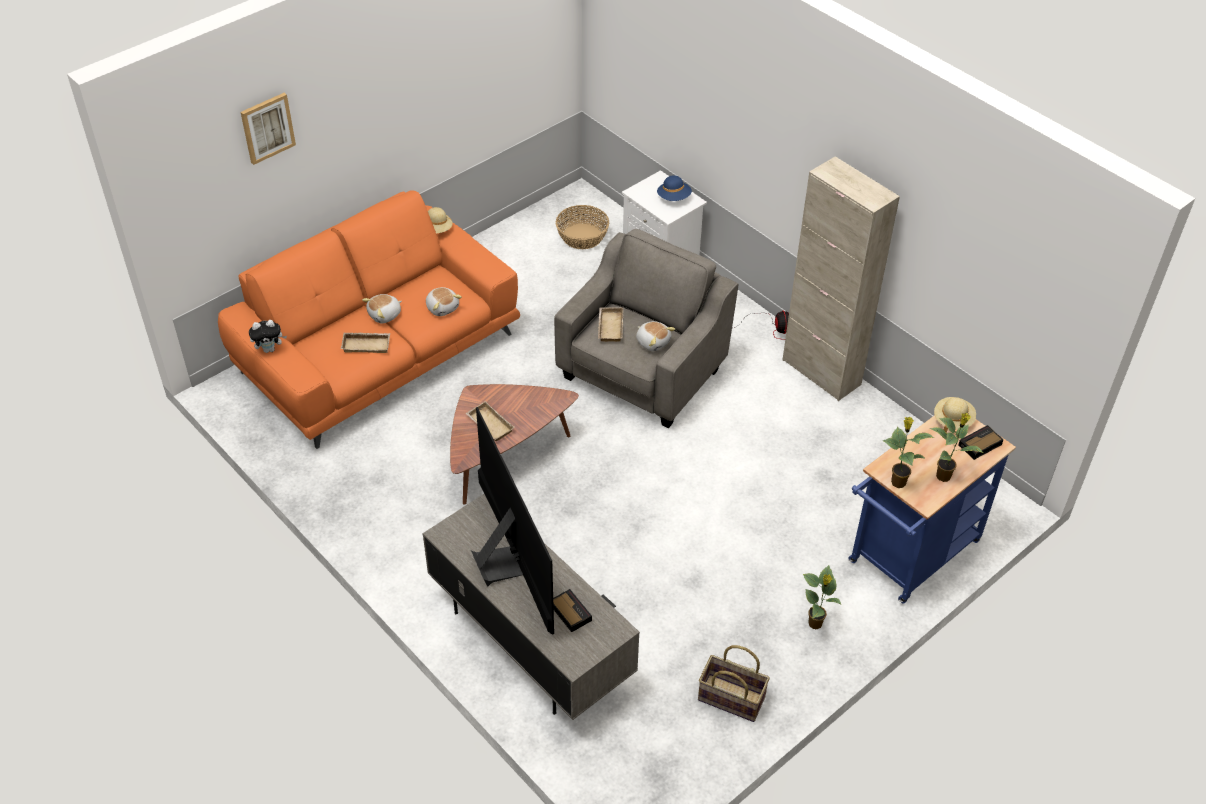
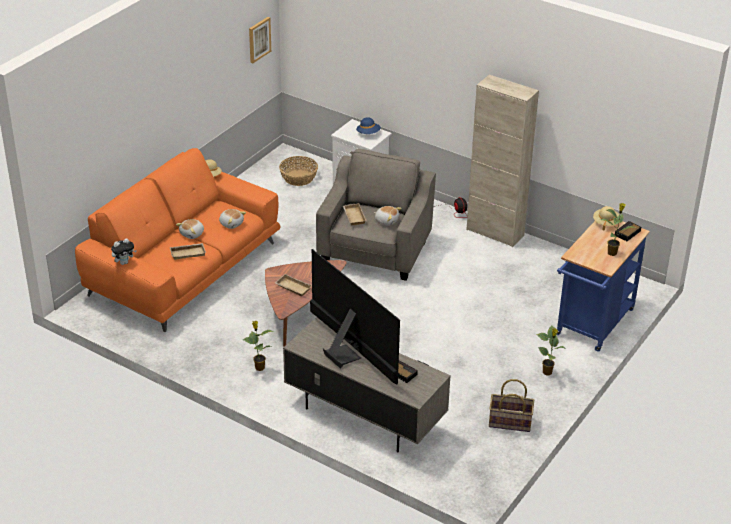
camera: 15 degrees left, 10 degrees down
picture [241,93,296,165] -> picture moved to [249,17,271,63]
potted plant [883,417,934,488] -> potted plant moved to [243,321,274,371]

